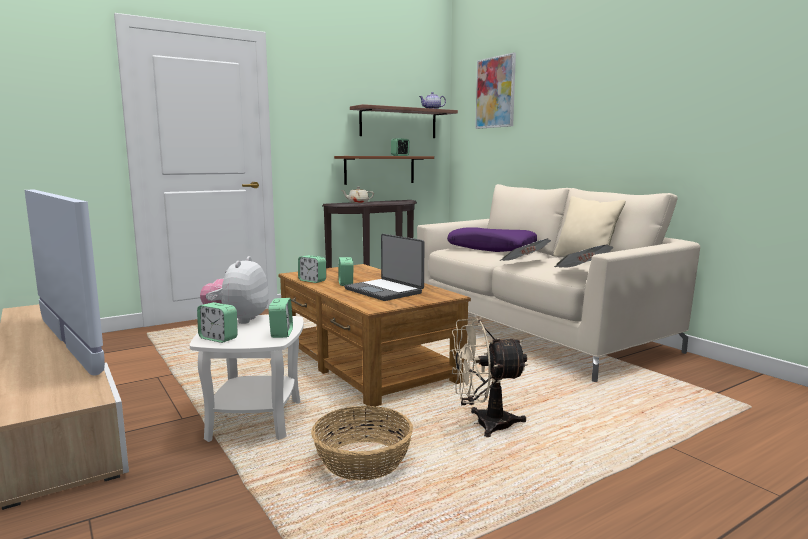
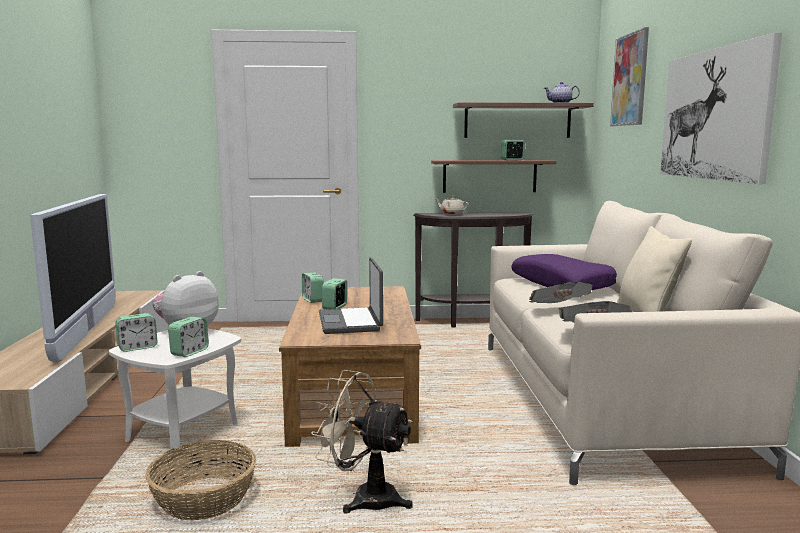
camera: 30 degrees right, 0 degrees up
alarm clock [197,302,238,343] -> alarm clock turned 90 degrees counterclockwise [115,313,157,352]
none -> picture [660,32,782,184]

